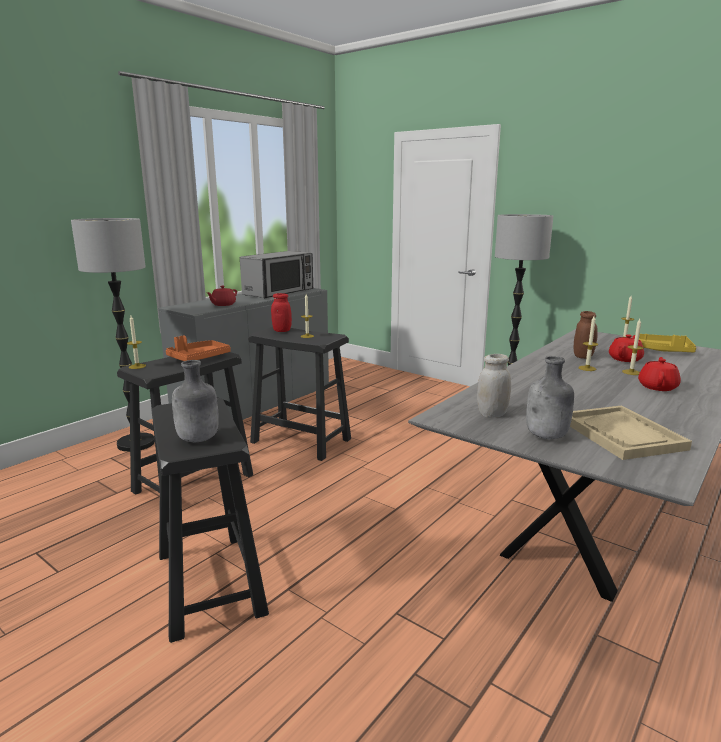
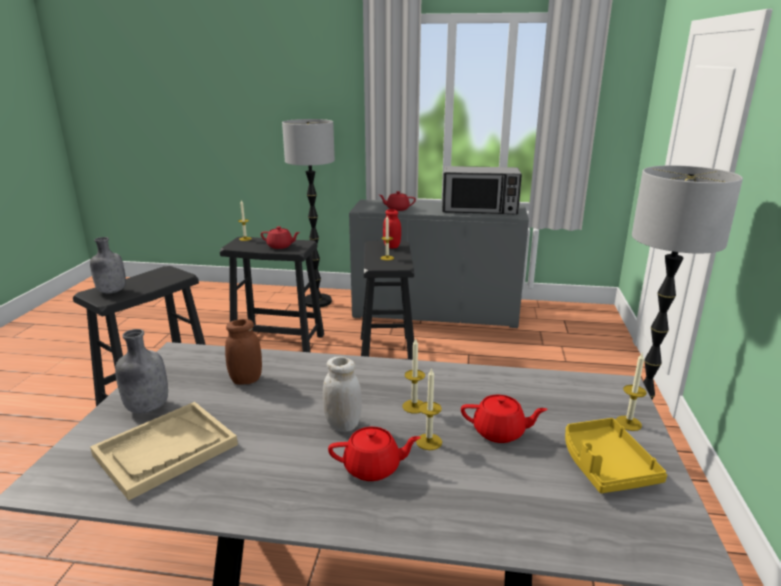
camera: 60 degrees right, 5 degrees up
orange tray [166,336,231,361] -> red teapot [261,226,300,249]
white jar [477,354,511,417] -> white jar moved to [323,357,362,432]
brown jar [574,311,598,359] -> brown jar moved to [225,319,262,385]

